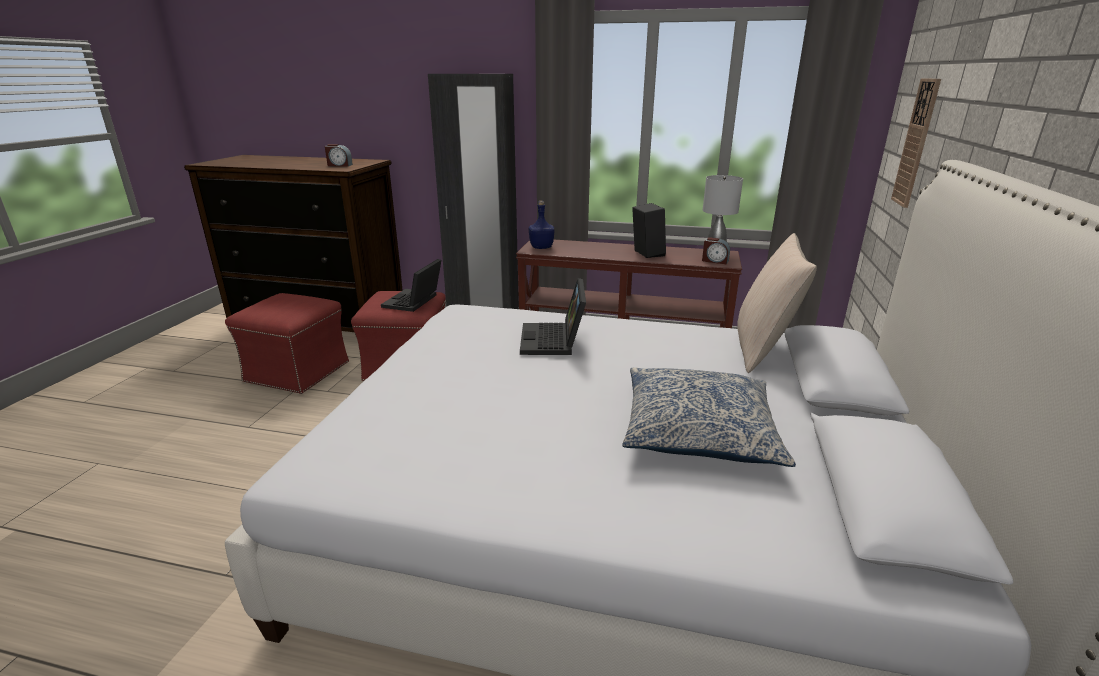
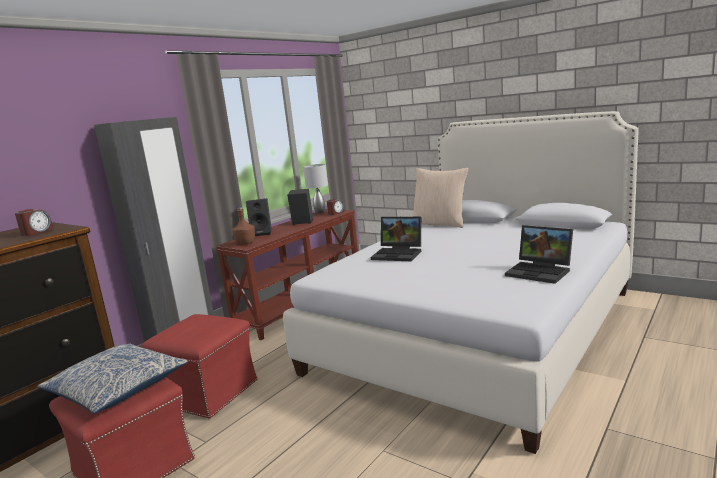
camera: 65 degrees left, 10 degrees down
laptop [381,259,441,312] -> laptop moved to [505,225,573,284]
blue bottle [529,201,554,249] -> brown bottle [232,207,255,245]
pillow [623,367,796,467] -> pillow moved to [38,344,188,414]
wall clock [891,78,941,208] -> none
none -> black speaker [246,198,272,236]

